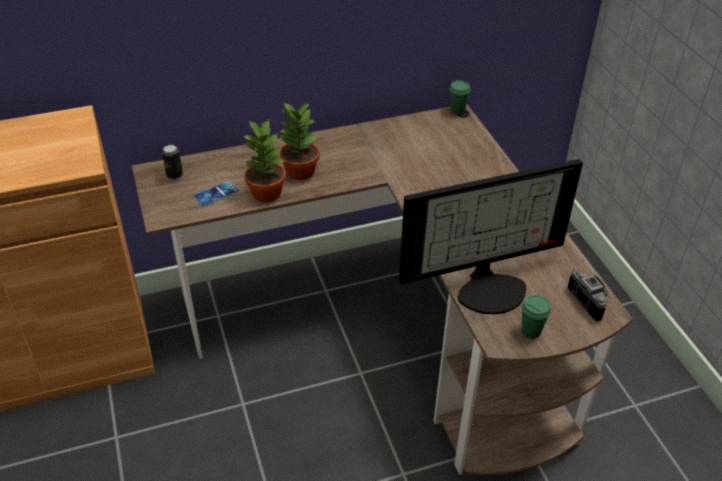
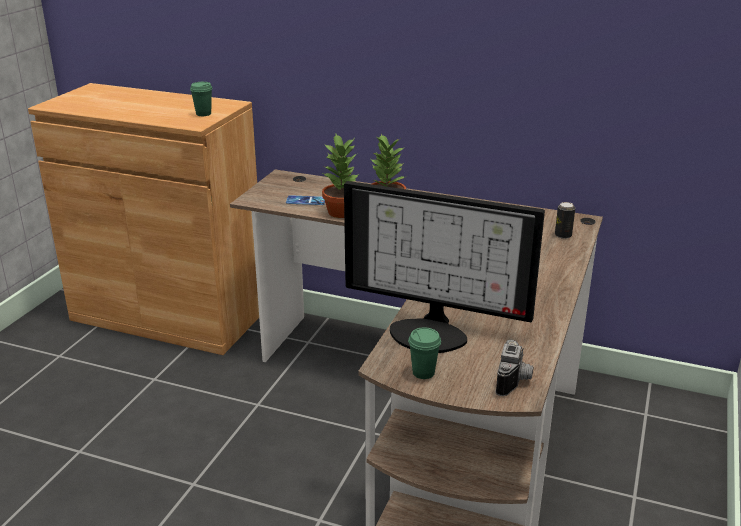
camera: 40 degrees right, 15 degrees down
can [162,145,183,179] -> can moved to [555,202,575,239]
green cup [449,80,471,115] -> green cup moved to [190,82,213,116]

